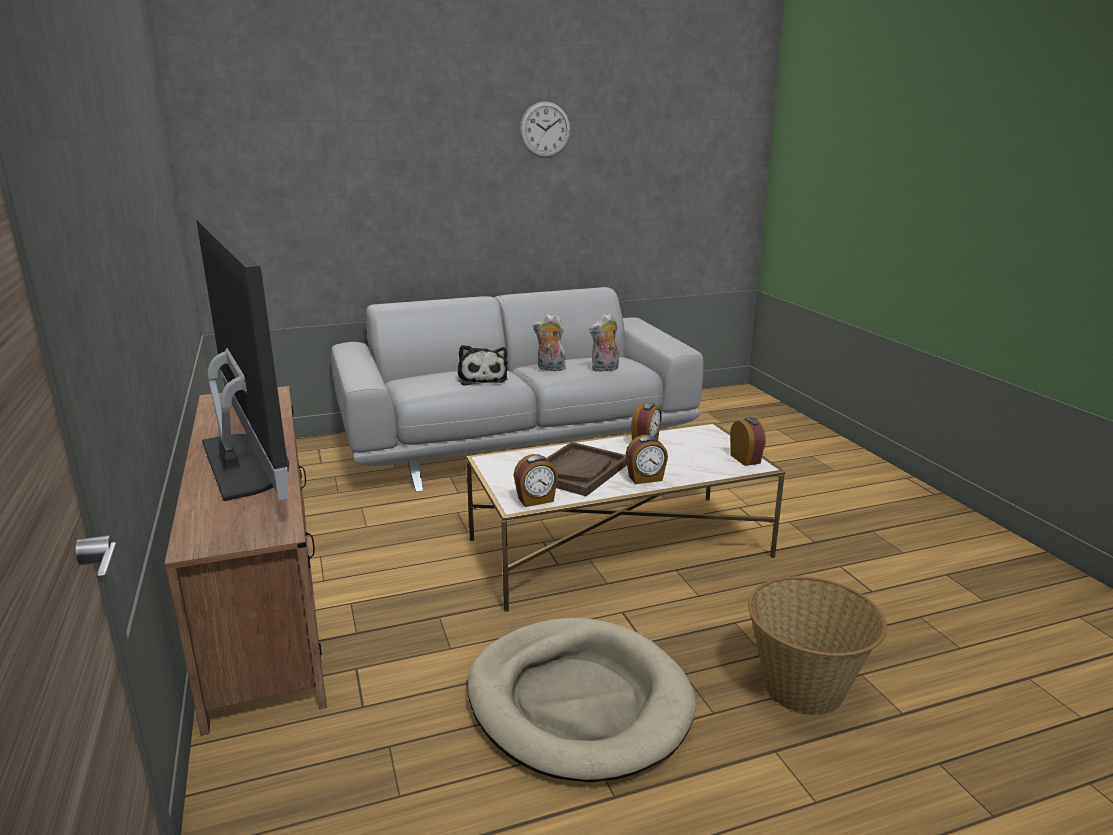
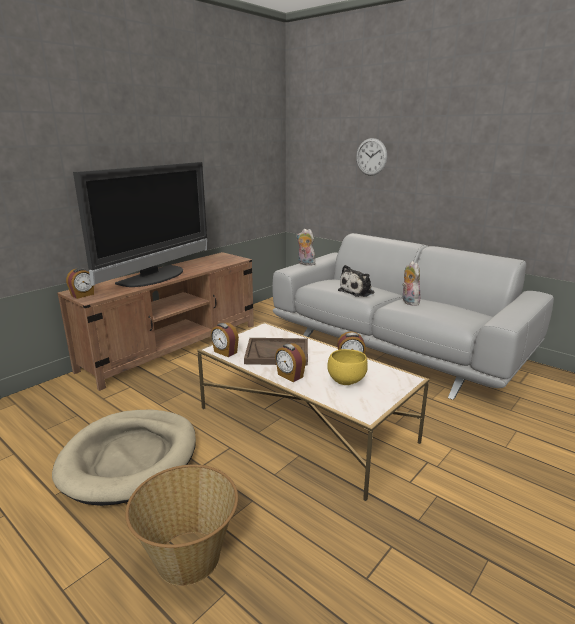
camera: 60 degrees right, 0 degrees up
wall clock [520,101,571,158] -> wall clock moved to [356,138,387,176]
plush toy [589,313,619,372] -> plush toy moved to [296,229,315,266]
alarm clock [730,417,766,466] -> alarm clock moved to [66,268,94,299]
none -> yellow bowl [327,349,368,385]

